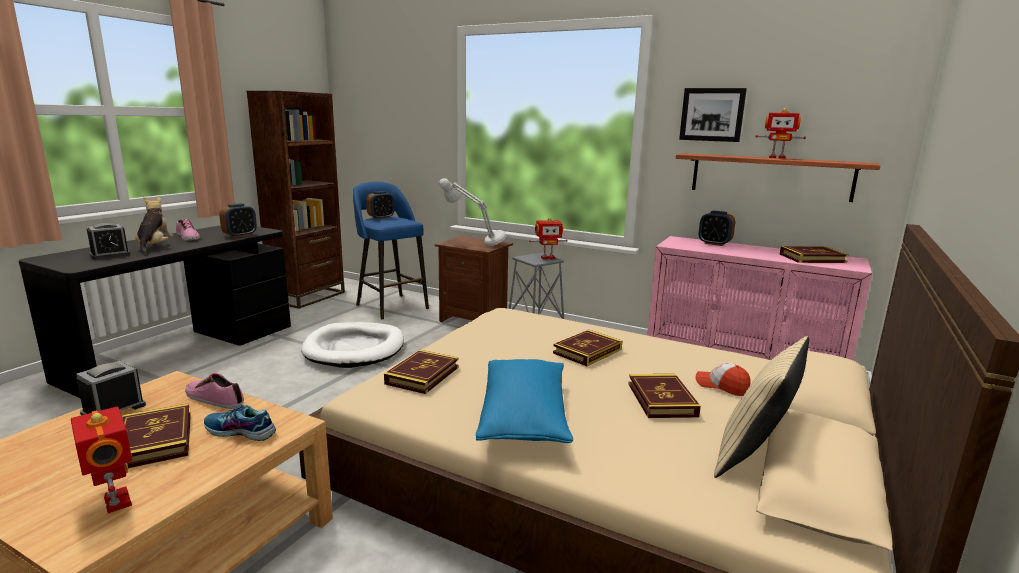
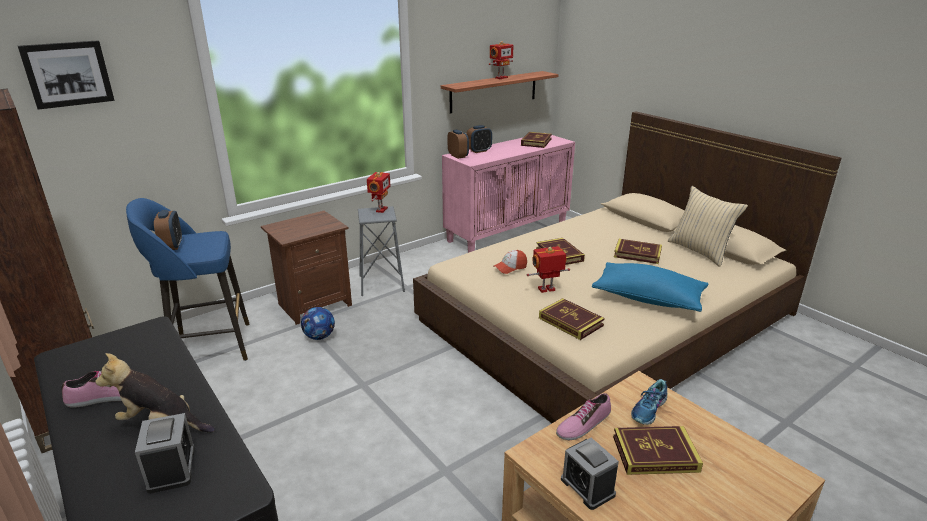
camera: 65 degrees left, 10 degrees up
toy robot [71,407,132,513] -> toy robot moved to [527,246,570,293]
alarm clock [219,203,257,238] -> alarm clock moved to [448,130,469,159]
white dog bed [301,322,404,368] -> none
grey table lamp [439,178,506,246] -> none
picture [679,88,747,142] -> picture moved to [18,40,115,110]
cap [695,363,751,396] -> cap moved to [494,250,527,274]
none -> football [301,307,335,340]

